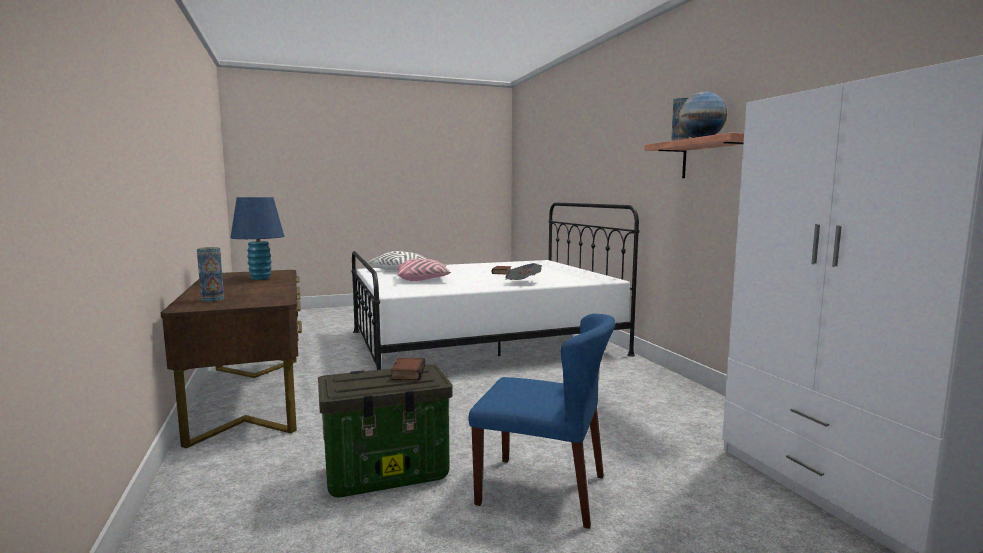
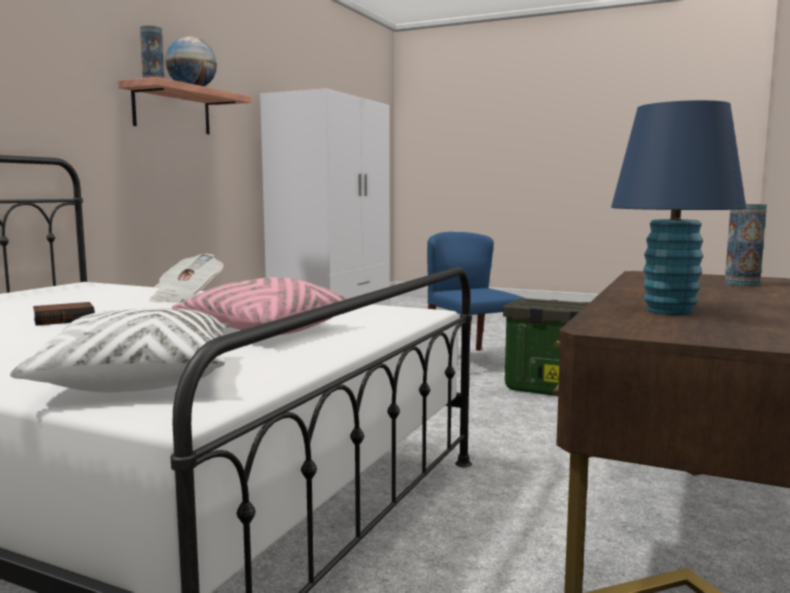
camera: 135 degrees left, 0 degrees up
book [391,358,426,380] -> none

